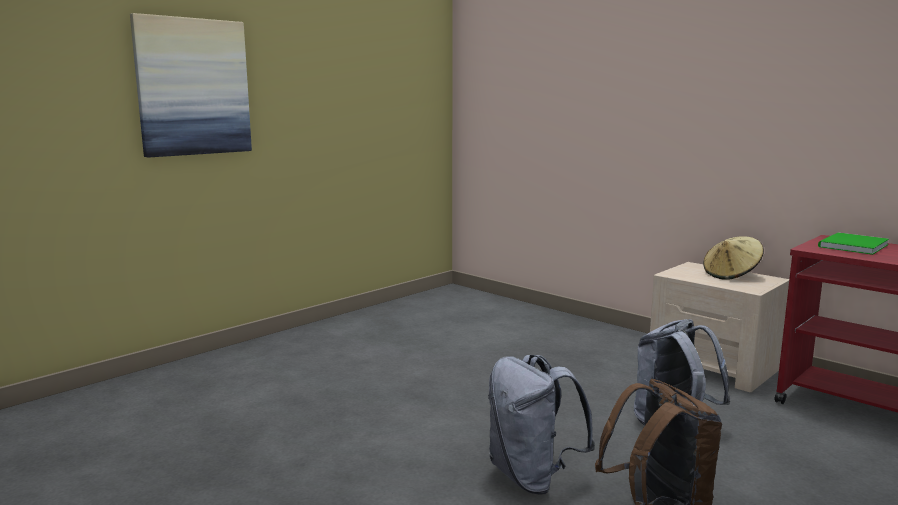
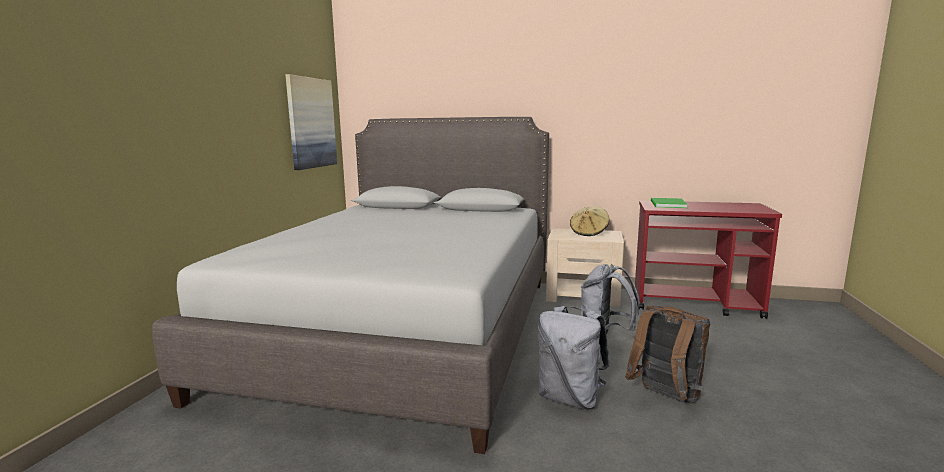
camera: 30 degrees left, 0 degrees up
picture [130,13,252,158] -> picture moved to [286,74,337,170]
none -> grey bed [152,117,549,454]

